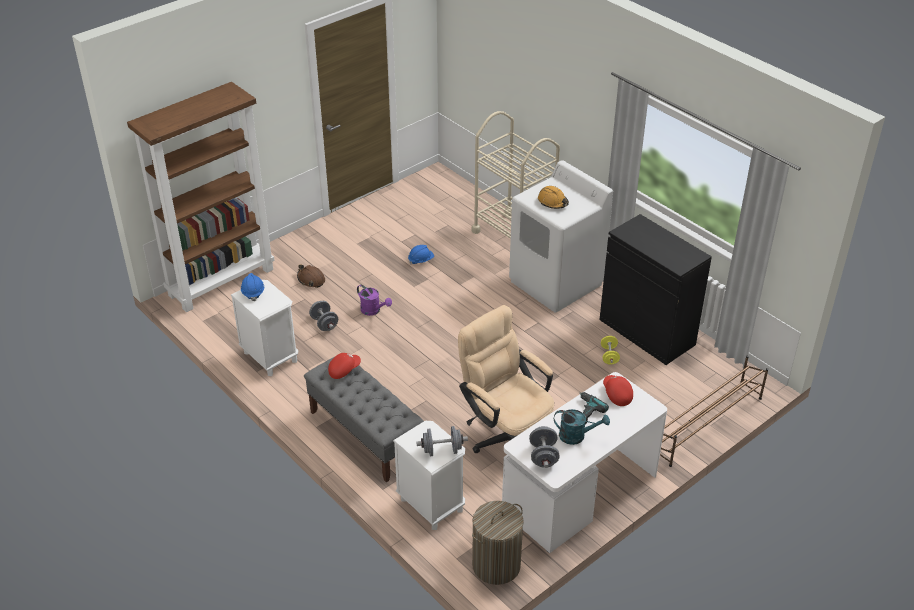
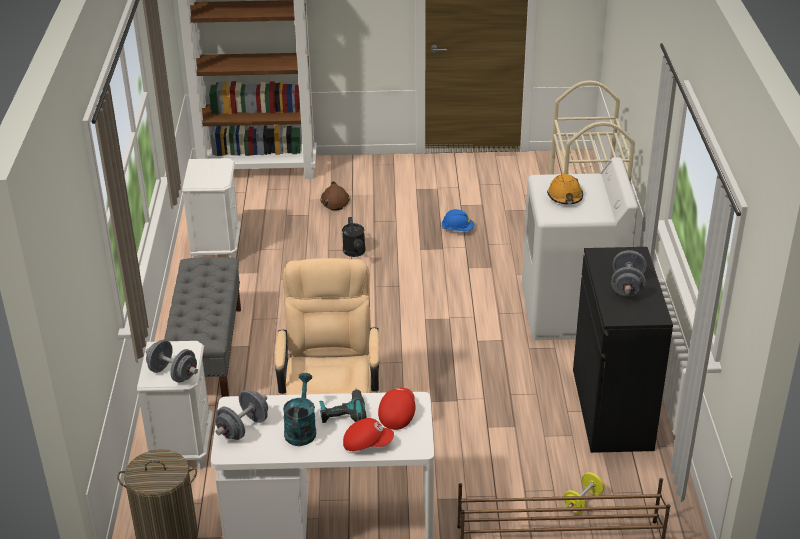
camera: 40 degrees right, 5 degrees down
blue hard hat [241,273,264,301] -> none
grey dumbbell [309,301,338,331] -> grey dumbbell moved to [611,250,646,296]
red cap [328,353,361,379] -> red cap moved to [343,418,394,451]
purple watering can [357,285,392,316] -> black watering can [342,217,366,257]
turquoise watering can [554,409,610,445] -> turquoise watering can turned 135 degrees counterclockwise [283,373,316,446]
yellow dumbbell [601,336,620,365] -> yellow dumbbell moved to [563,472,604,513]

